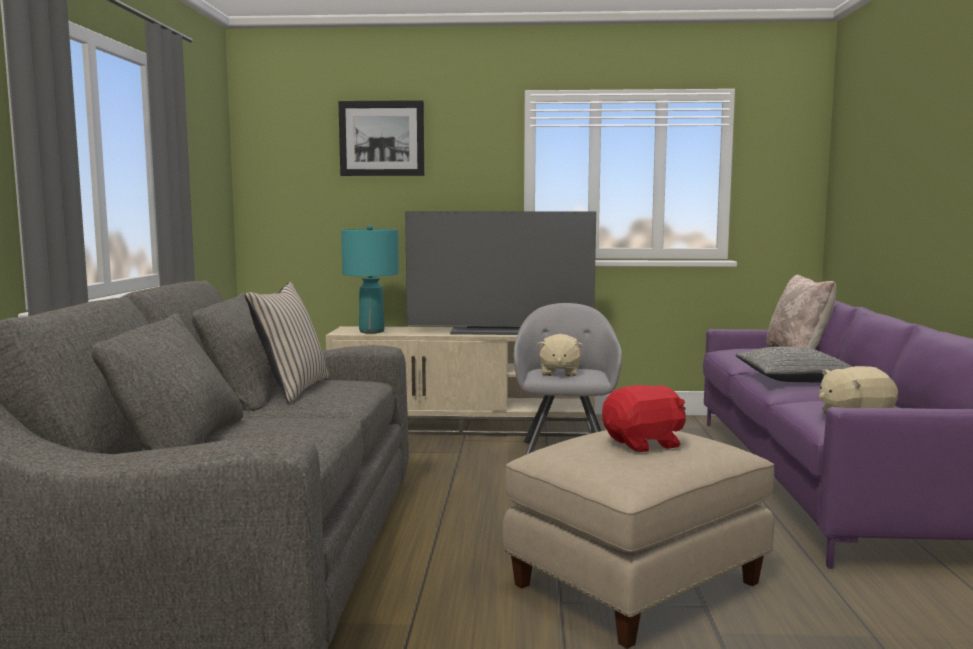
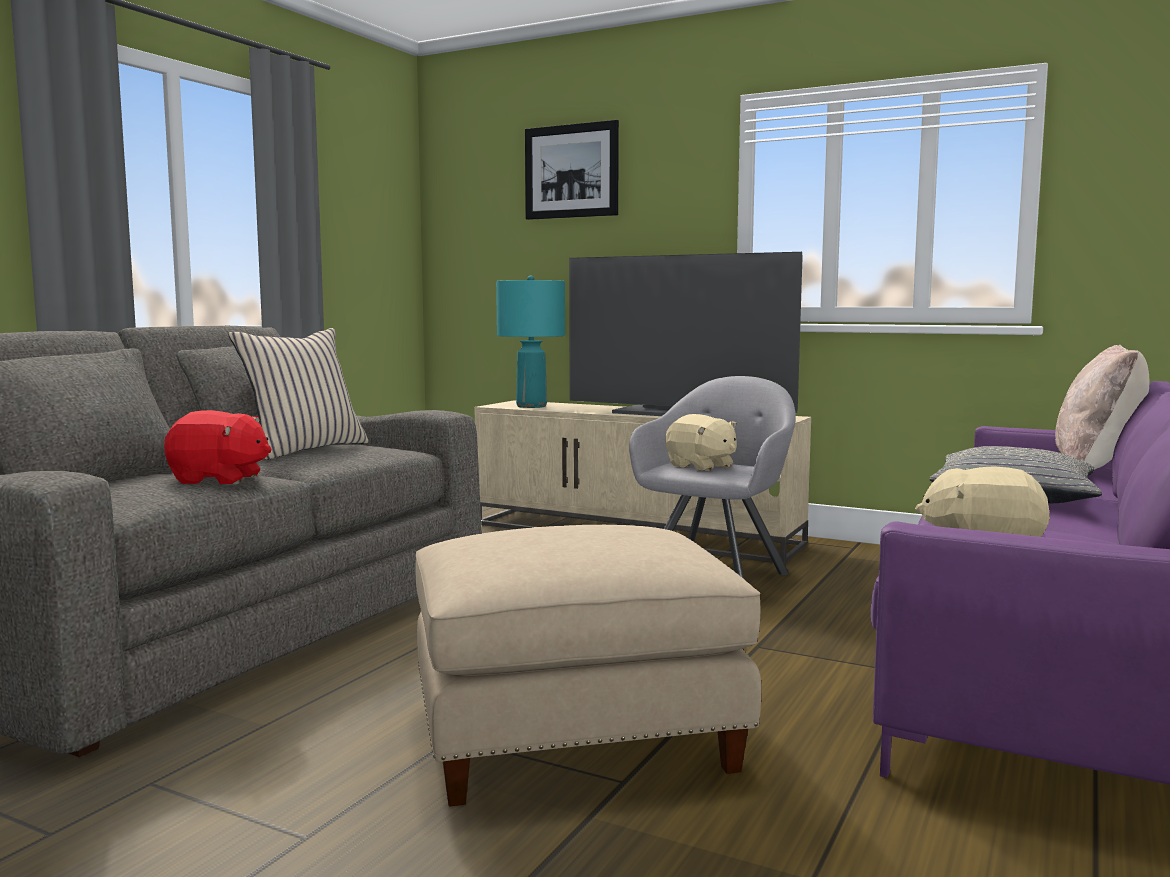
camera: 25 degrees right, 0 degrees up
beige plush toy [537,334,583,377] -> beige plush toy turned 75 degrees counterclockwise [665,414,737,471]
red plush toy [602,385,686,452] -> red plush toy moved to [164,410,272,485]

